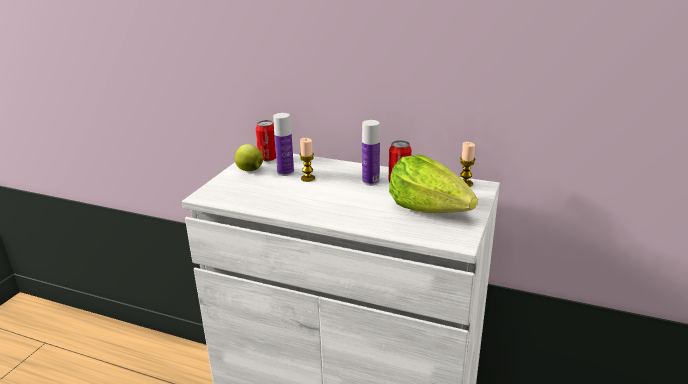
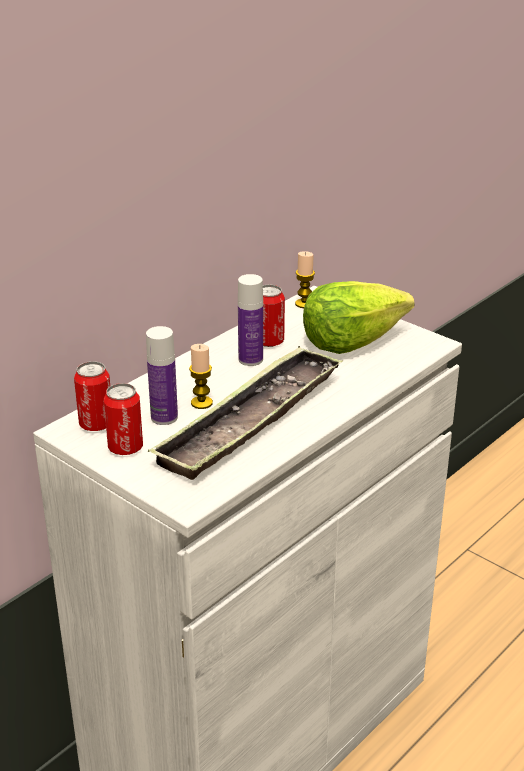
camera: 70 degrees left, 5 degrees up
apple [235,144,263,171] -> can [104,383,143,455]
none -> tray [148,346,343,480]

